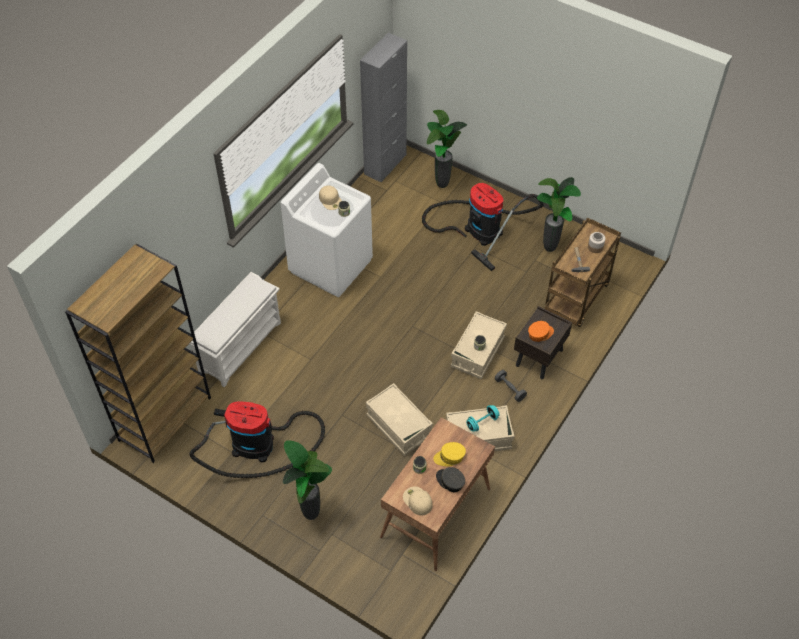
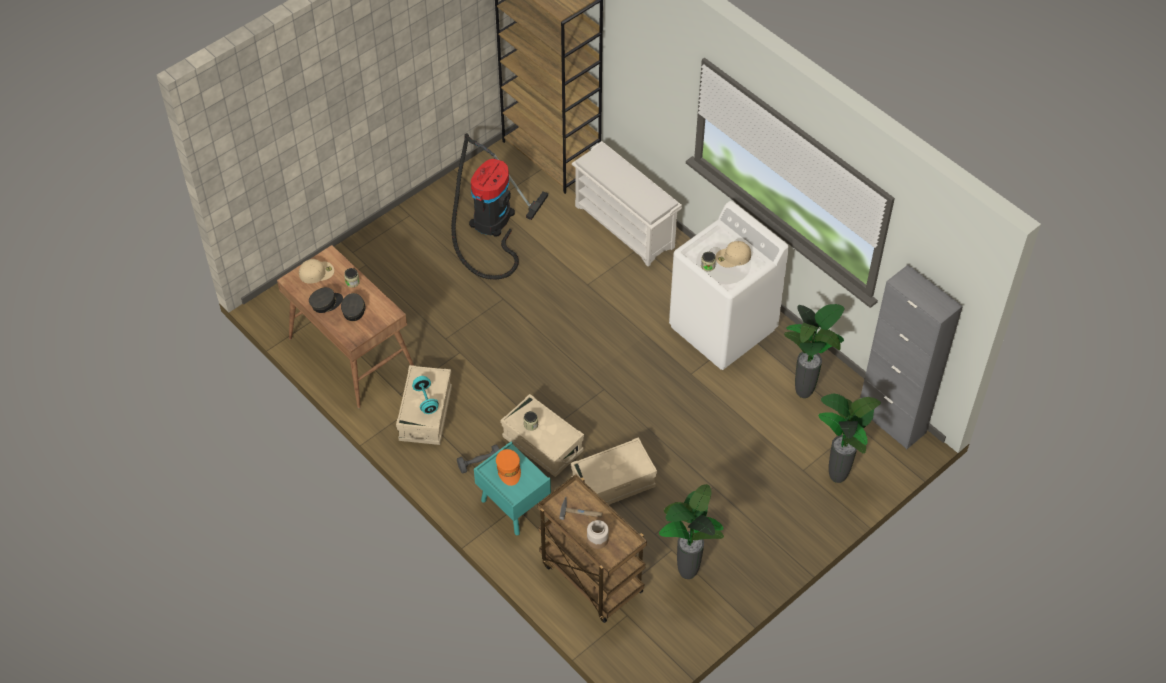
camera: 105 degrees right, 0 degrees up
potted plant [283,441,332,520] -> potted plant moved to [784,304,845,398]
beige storage box [366,383,433,456] -> beige storage box moved to [571,437,657,505]
vacuum cleaner [422,183,544,271] -> none
yellow cap [433,442,466,467] -> grey cap [341,293,365,321]
brown nightstand [514,306,572,379] -> turquoise nightstand [474,441,551,535]

